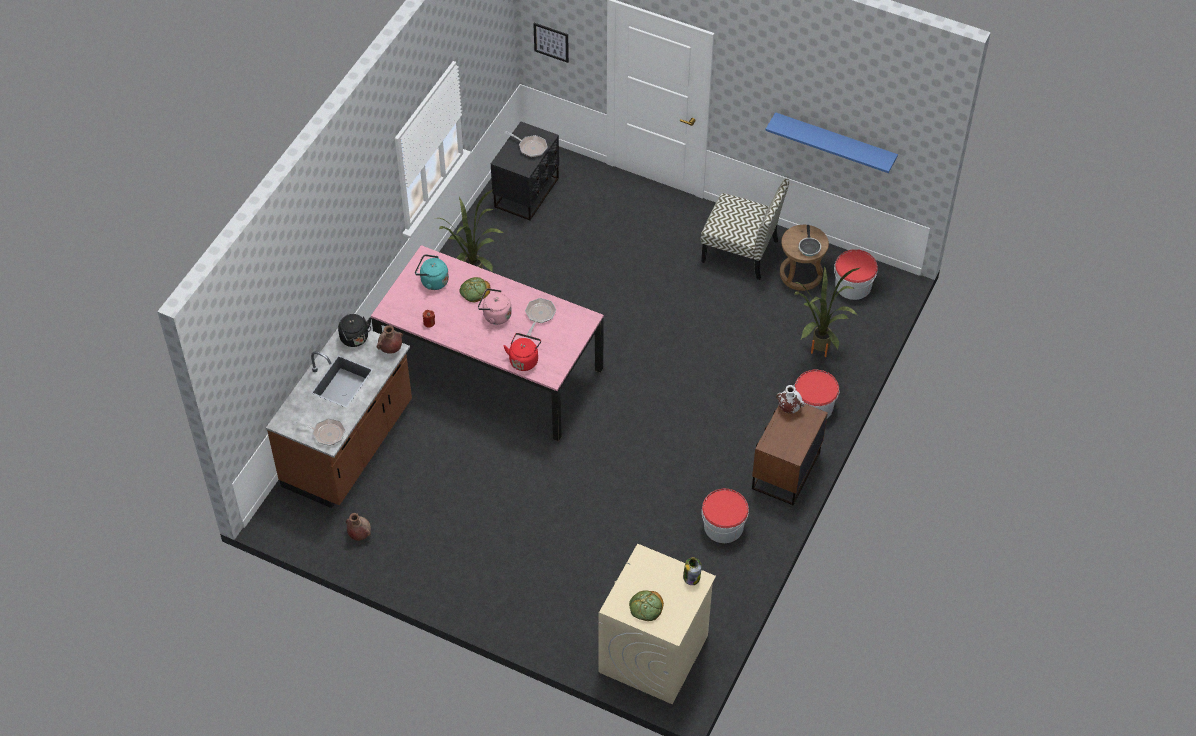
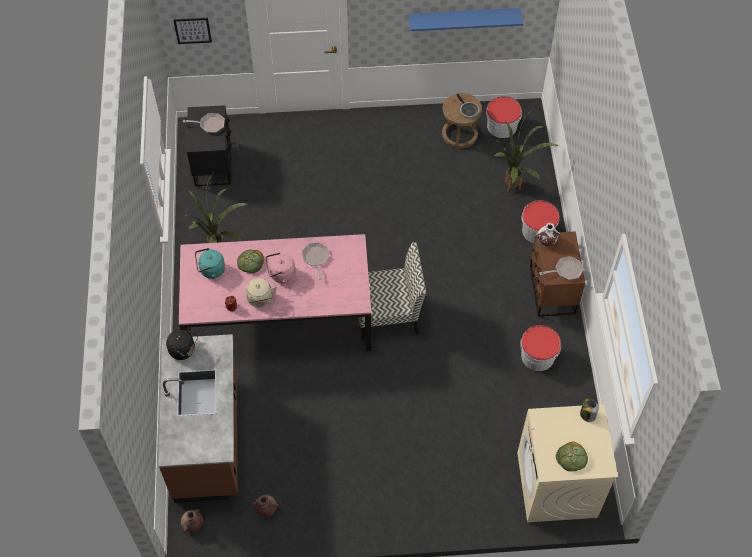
camera: 30 degrees left, 5 degrees up
frying pan [293,418,346,446] -> frying pan moved to [539,256,584,280]
brown vase [377,325,403,354] -> brown vase moved to [181,509,203,533]
red kettle [503,333,541,371] -> none
chair [701,178,789,280] -> chair moved to [358,242,426,341]
none -> beige kettle [246,278,277,307]

